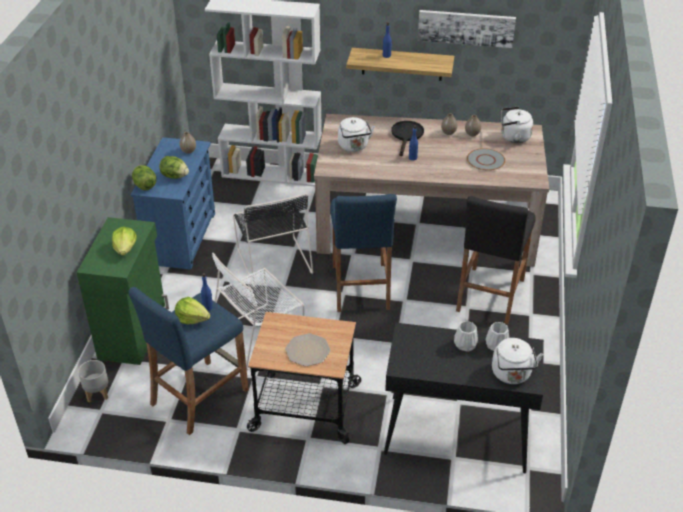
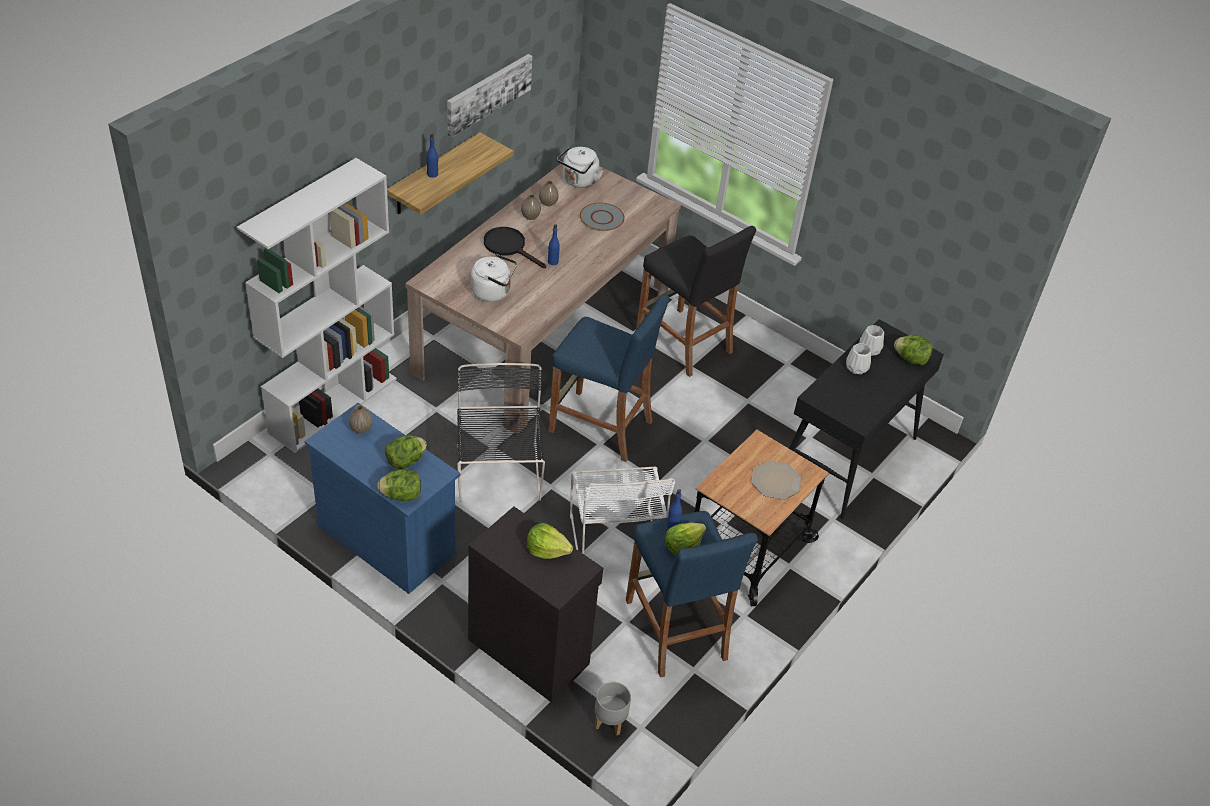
camera: 65 degrees left, 5 degrees up
green cabinet [76,217,169,365] -> black cabinet [468,507,603,703]
black chair [233,193,313,287] -> black chair turned 105 degrees counterclockwise [457,363,545,503]
white kettle [492,338,543,384] -> lettuce [894,335,933,365]

